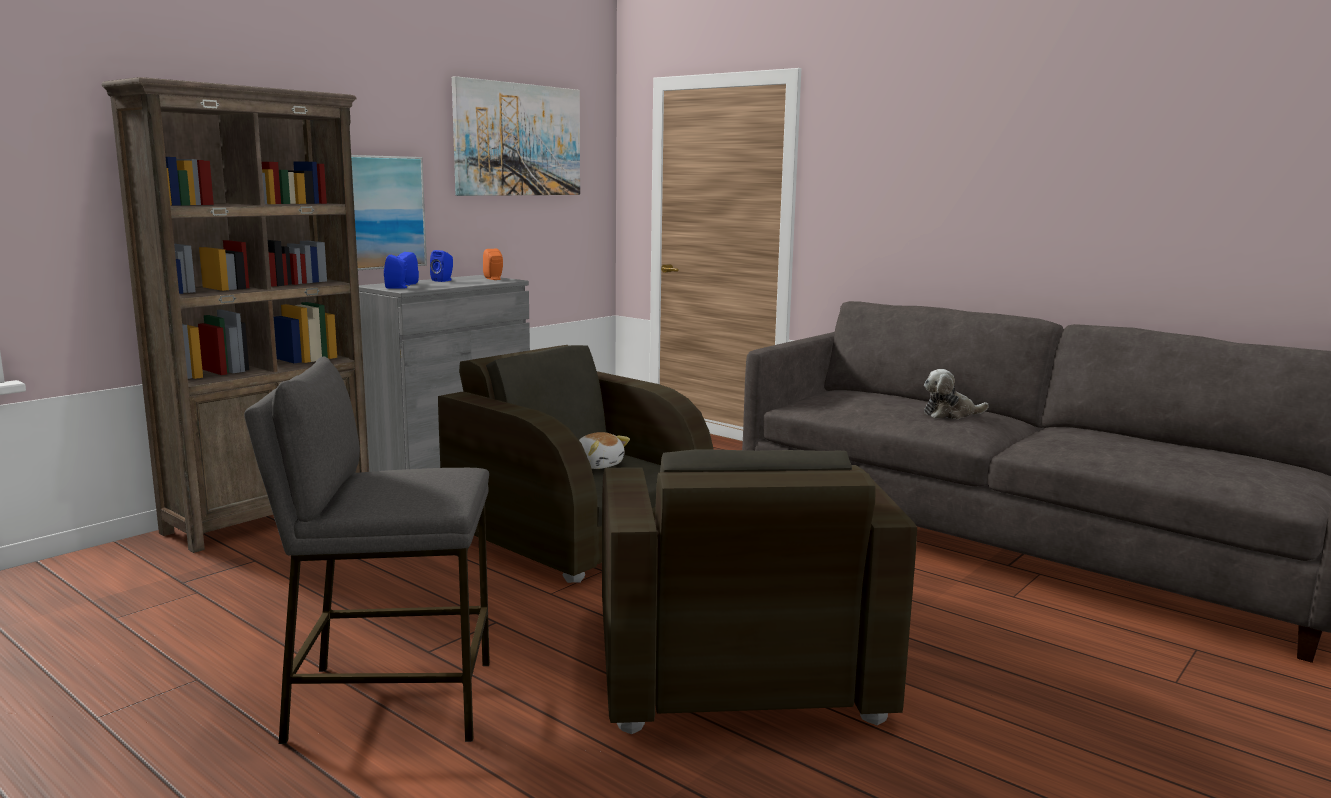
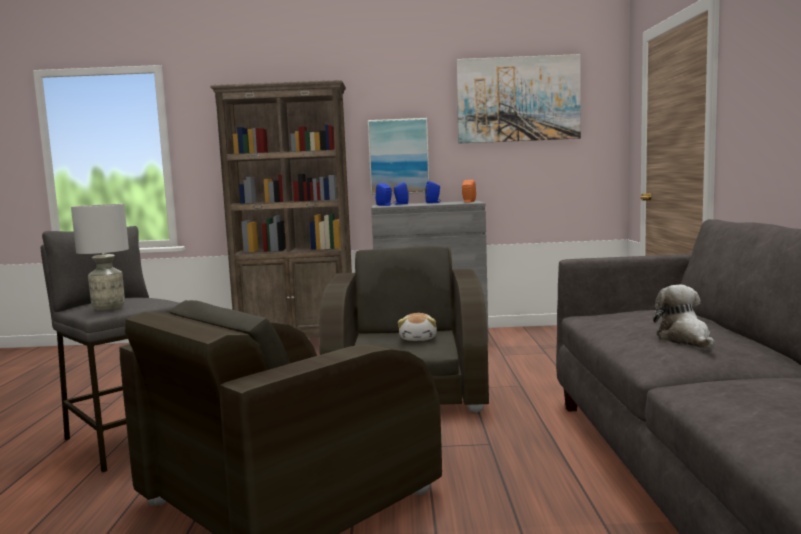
camera: 50 degrees right, 5 degrees down
plush toy [924,369,989,419] -> plush toy turned 45 degrees clockwise [653,285,715,349]
none -> grey table lamp [71,204,129,310]

